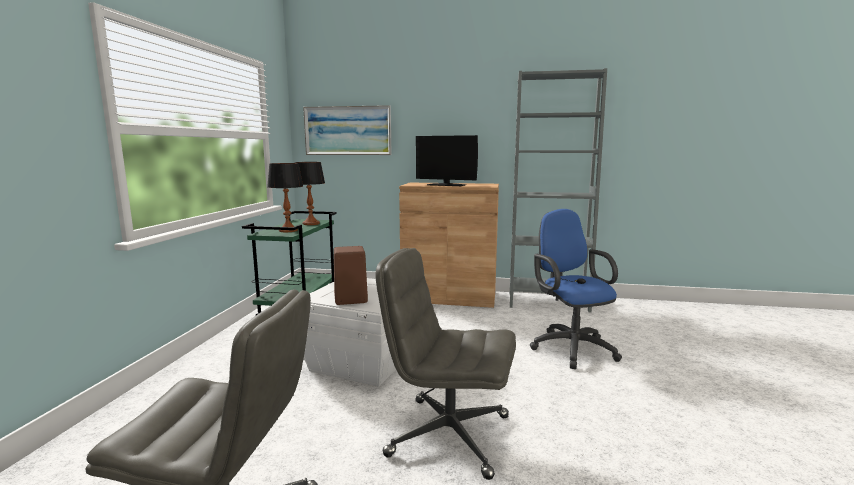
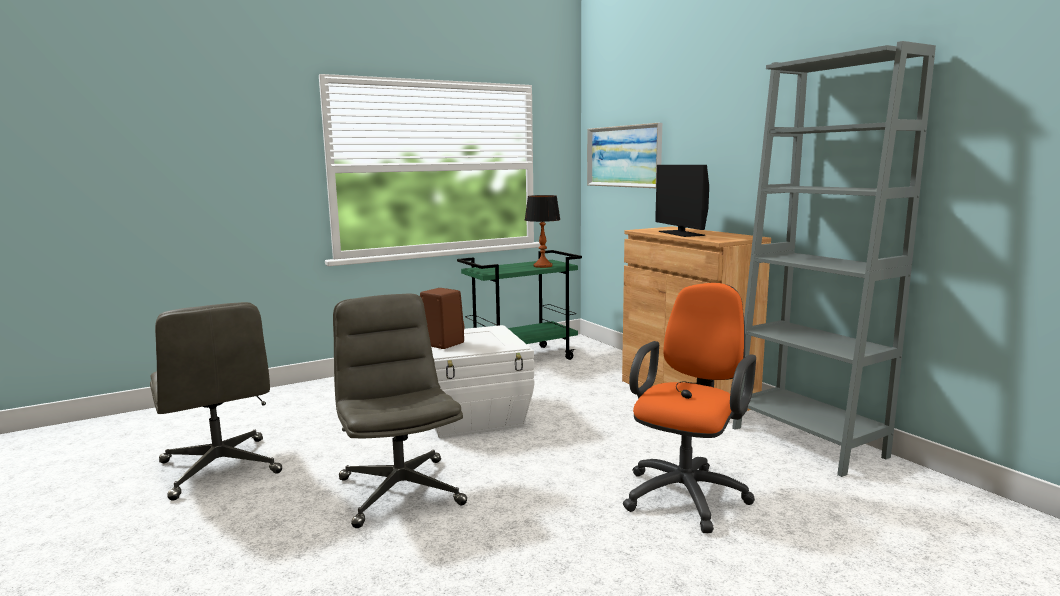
camera: 50 degrees right, 0 degrees up
table lamp [267,163,303,232] -> none
blue office chair [530,209,622,369] -> orange office chair [623,283,756,533]

